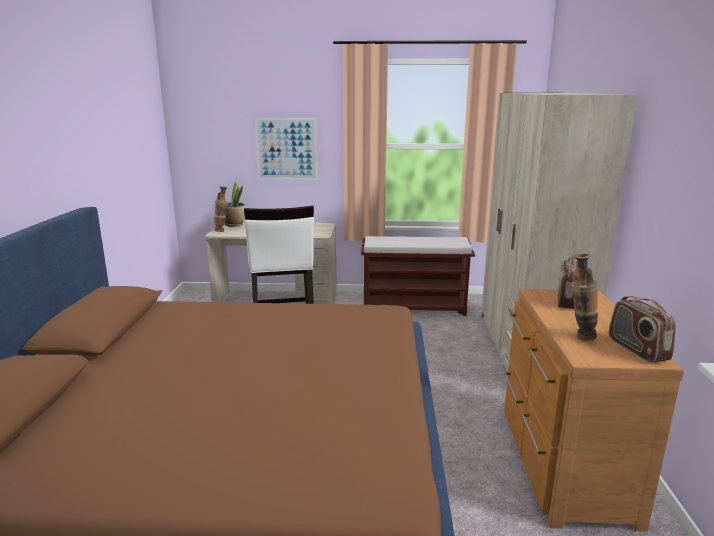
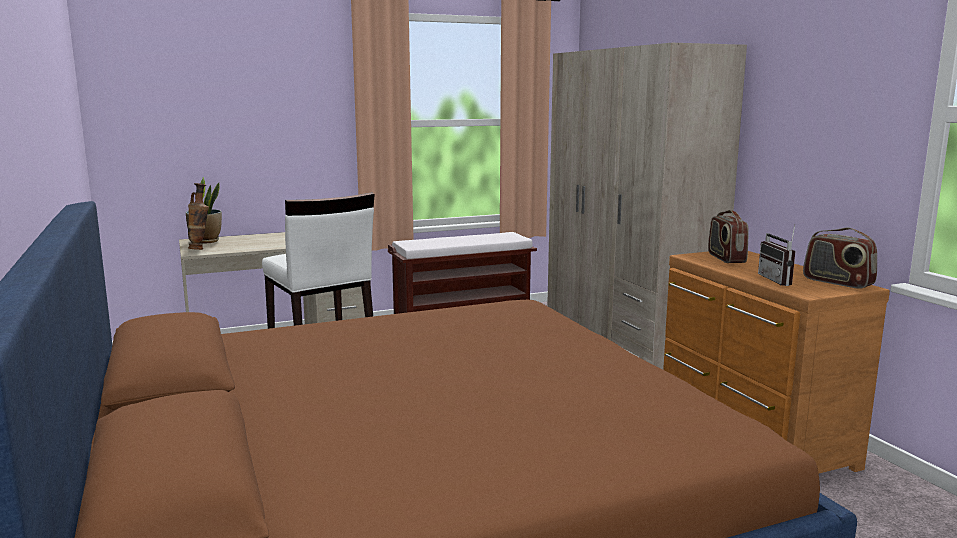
camera: 25 degrees left, 5 degrees down
picture [255,118,318,180] -> none
vase [570,254,598,341] -> radio [758,224,795,286]

